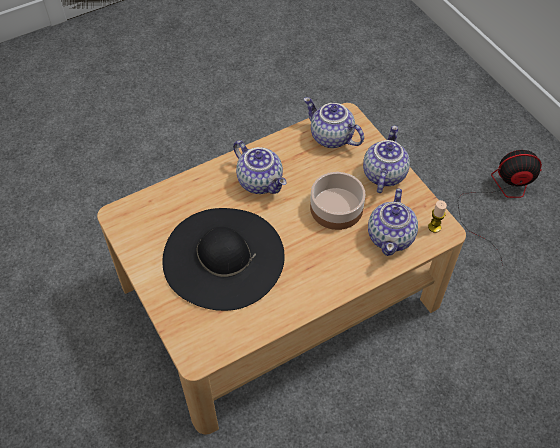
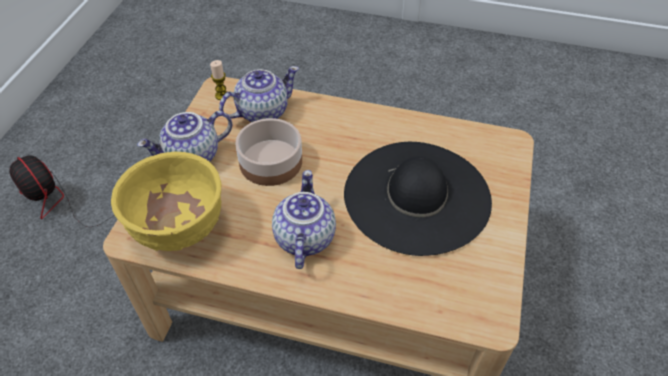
camera: 135 degrees left, 5 degrees down
teapot [304,97,364,148] -> yellow bowl [111,152,221,251]

